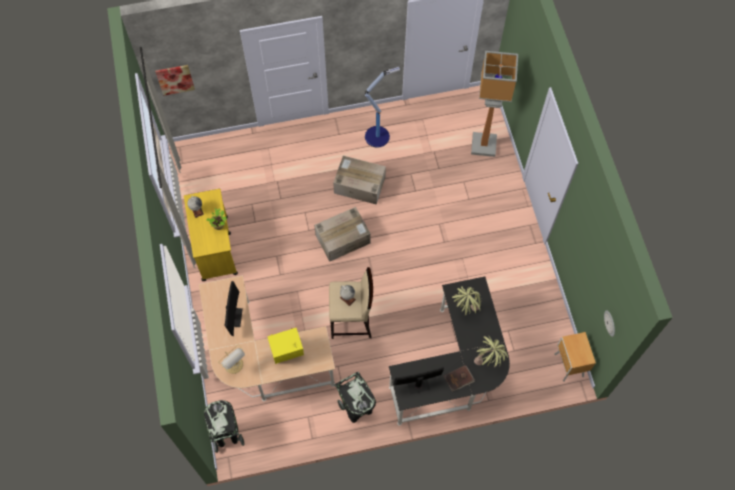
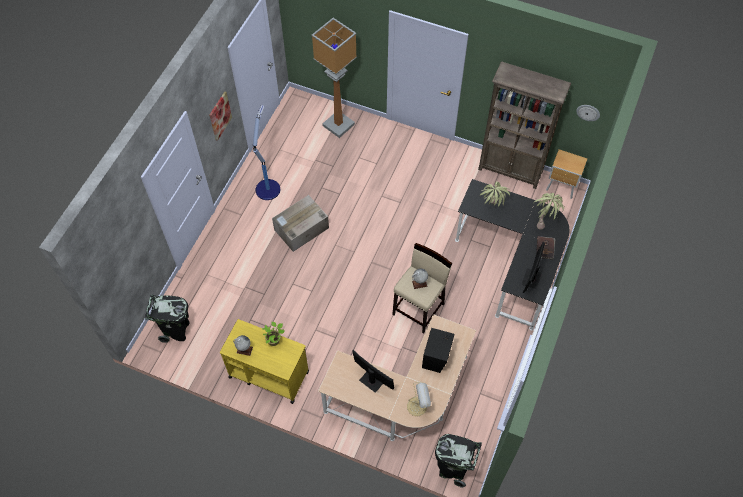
camera: 55 degrees left, 5 degrees down
picture [155,65,195,96] -> picture moved to [209,91,232,141]
yellow speaker [267,328,304,364] -> black speaker [422,328,454,373]
cardboard box [314,207,371,262] -> none
black trash can [334,372,376,423] -> black trash can moved to [145,295,189,343]
none -> brown bookcase [478,62,571,189]

